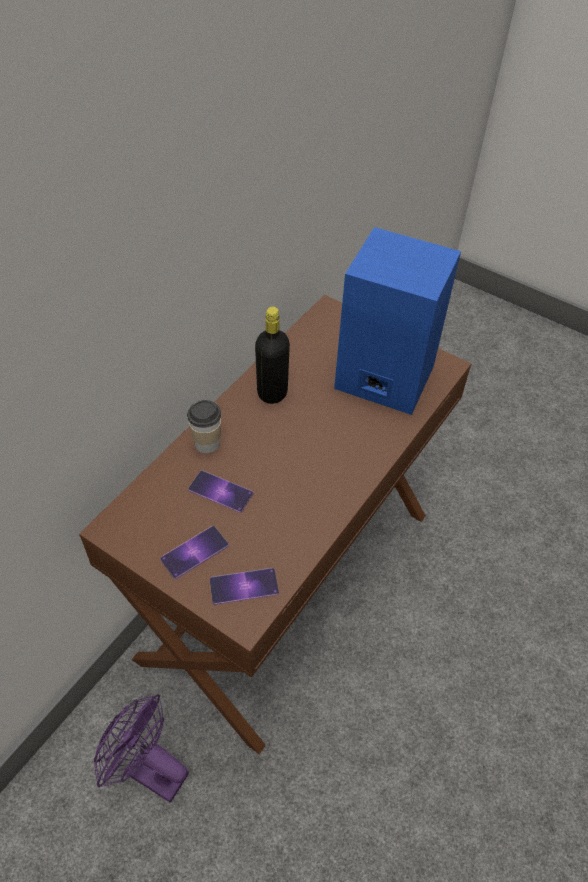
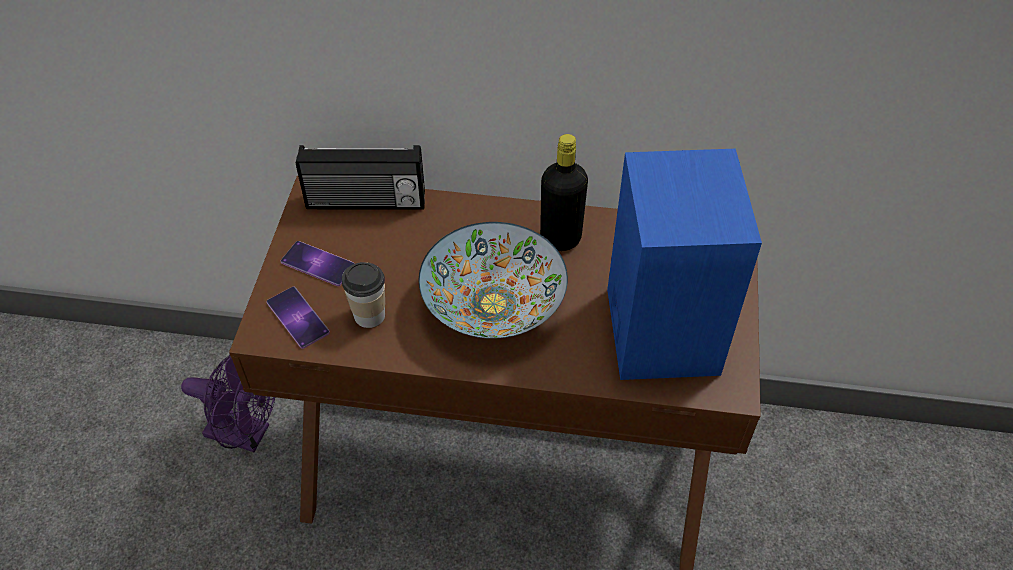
camera: 65 degrees right, 0 degrees up
purple fan [94,694,189,803] -> purple fan turned 105 degrees clockwise [181,355,275,452]
cup [187,400,221,454] -> cup moved to [342,262,385,328]
phone [188,470,254,513] -> none
none -> radio [296,145,425,210]
none -> bowl [418,222,568,339]

